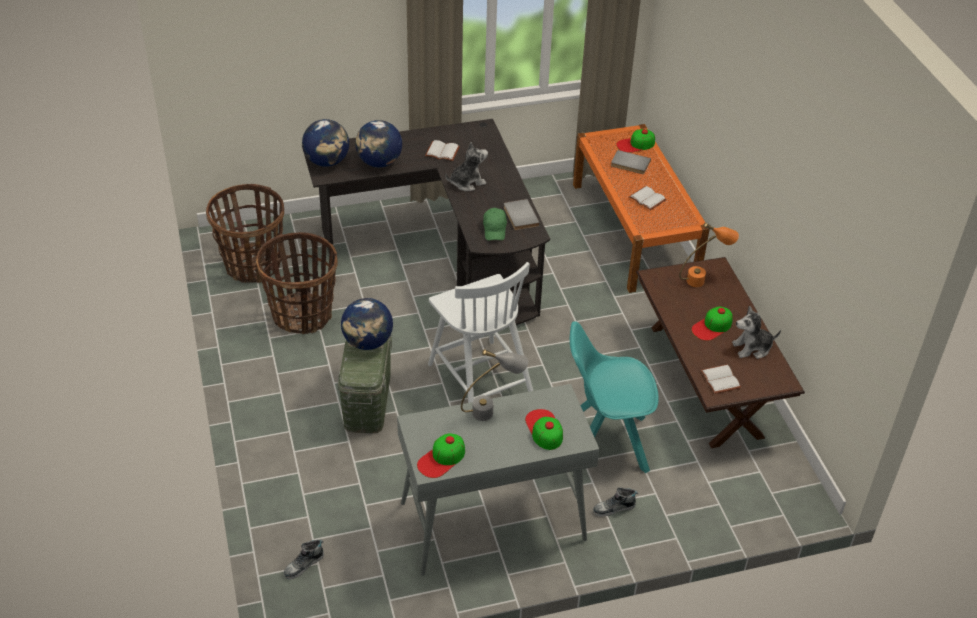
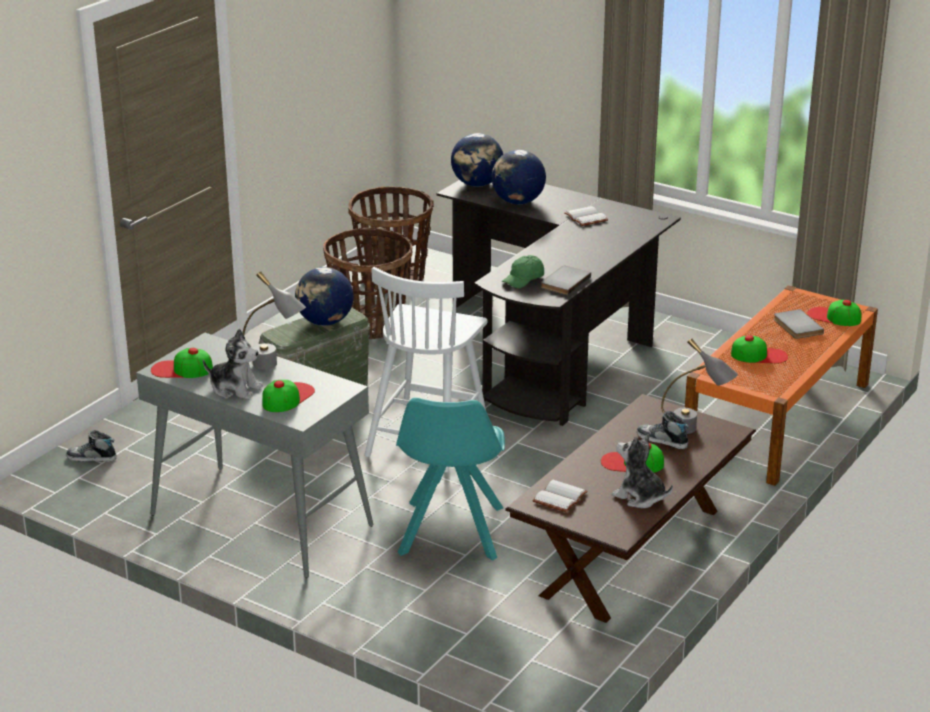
camera: 50 degrees right, 15 degrees down
plush toy [445,142,488,191] -> plush toy moved to [203,329,263,400]
turquoise chair [570,321,659,473] -> turquoise chair turned 135 degrees counterclockwise [396,397,505,561]
shoe [593,488,638,517] -> shoe moved to [637,411,689,449]
white book [629,186,667,210] -> cap [731,335,788,364]
orange table lamp [679,223,739,287] -> grey table lamp [661,338,738,434]

